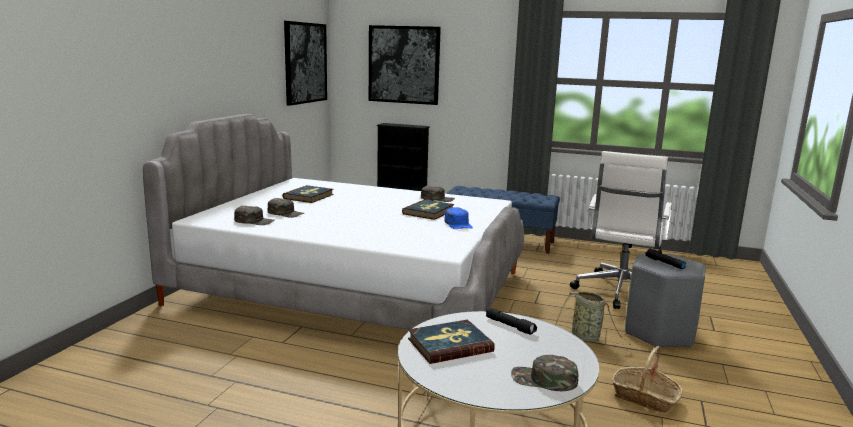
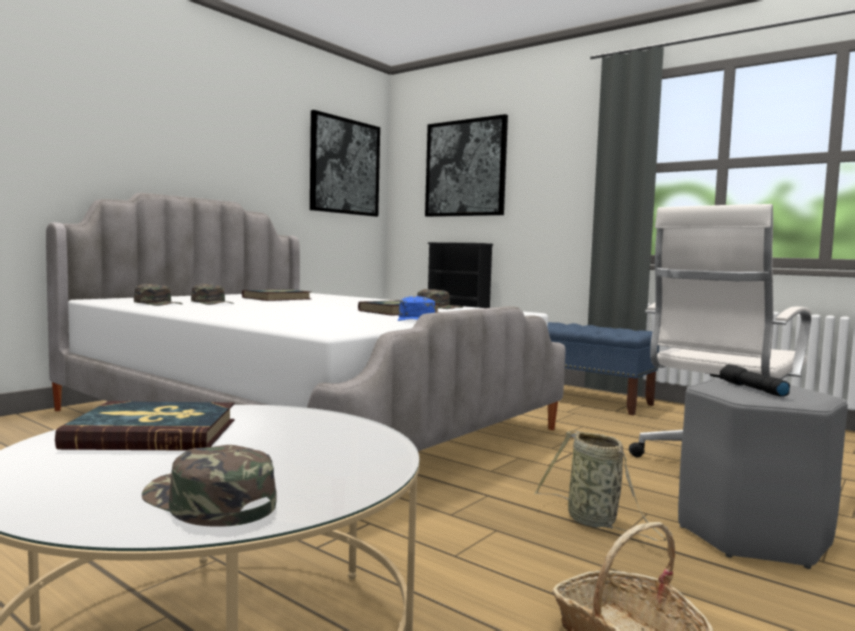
camera: 20 degrees right, 10 degrees down
black flashlight [486,308,537,335] -> none

